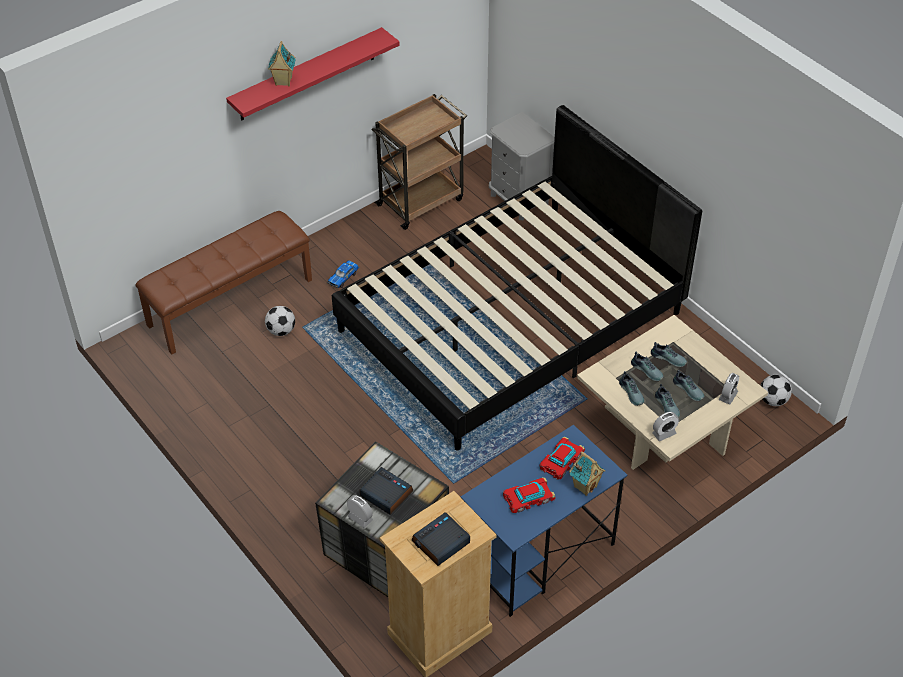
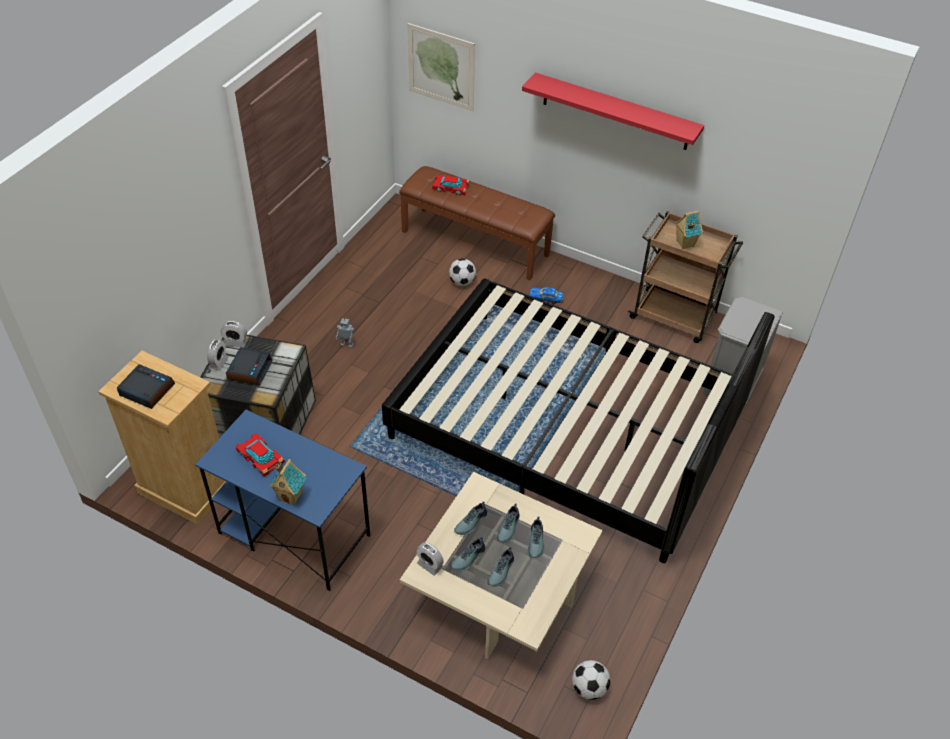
camera: 65 degrees right, 0 degrees up
toy house [268,41,296,86] -> toy house moved to [675,211,703,249]
toy car [539,437,585,480] -> toy car moved to [432,175,470,195]
alarm clock [719,373,739,405] -> alarm clock moved to [221,321,247,348]
none -> toy robot [336,317,354,348]
none -> picture [407,23,475,111]

